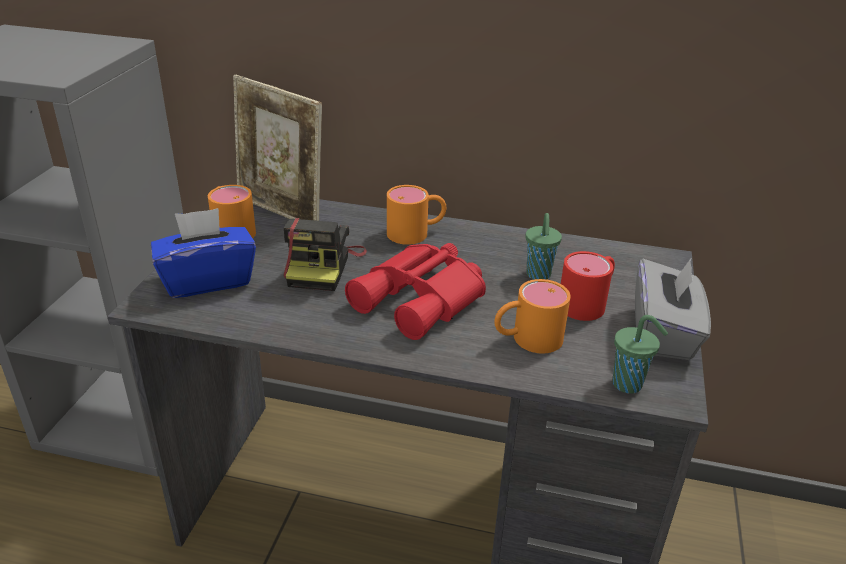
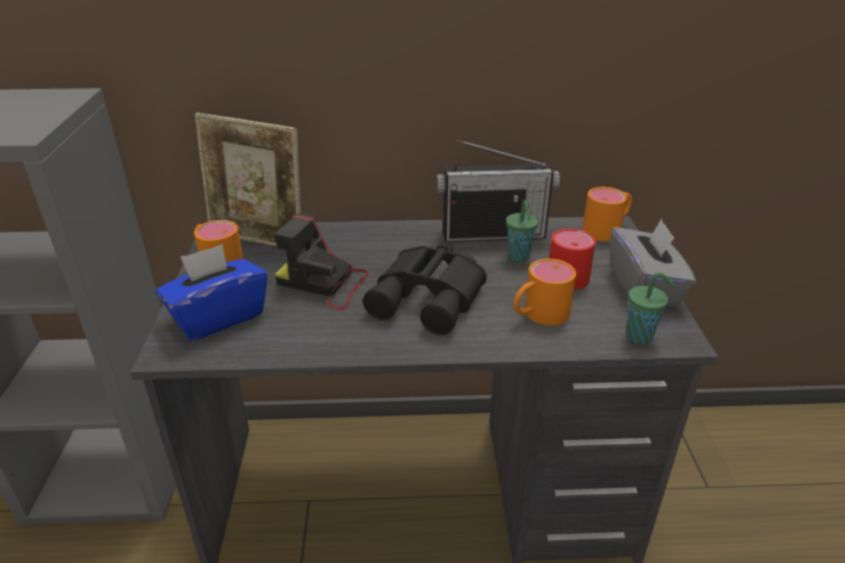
camera: 15 degrees left, 0 degrees up
camera [283,218,367,291] -> camera turned 120 degrees clockwise [274,213,369,310]
red binoculars [345,243,486,340] -> black binoculars [363,241,487,335]
orange mug [387,185,446,245] -> orange mug moved to [582,187,632,241]
none -> radio [436,139,560,242]

